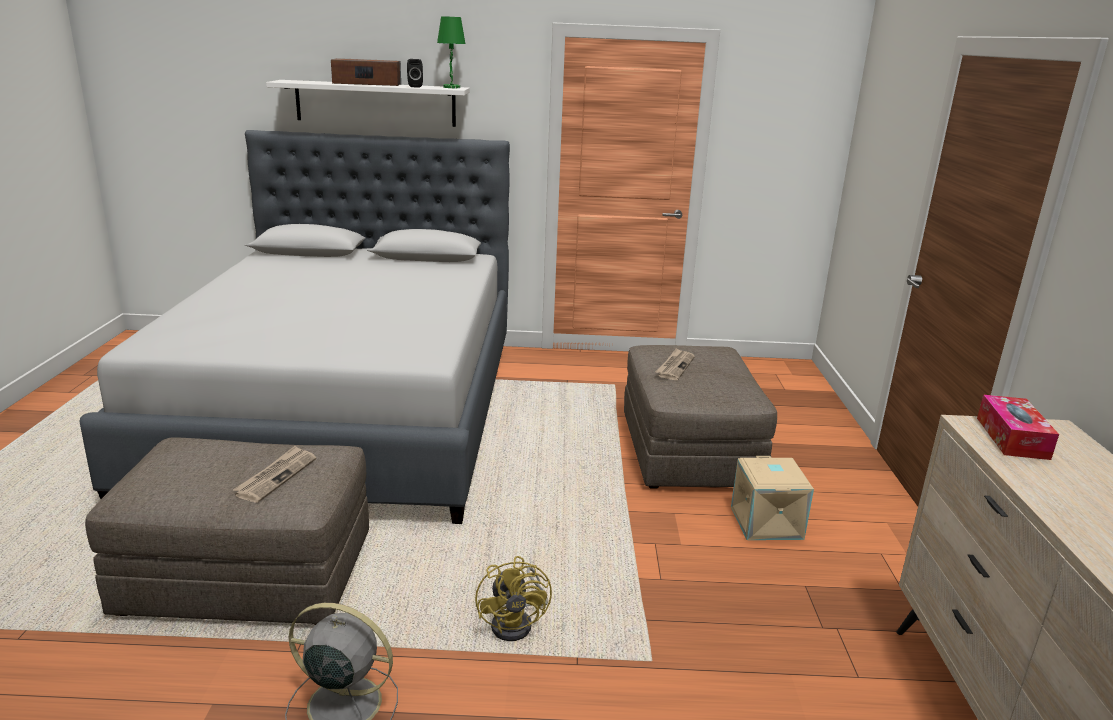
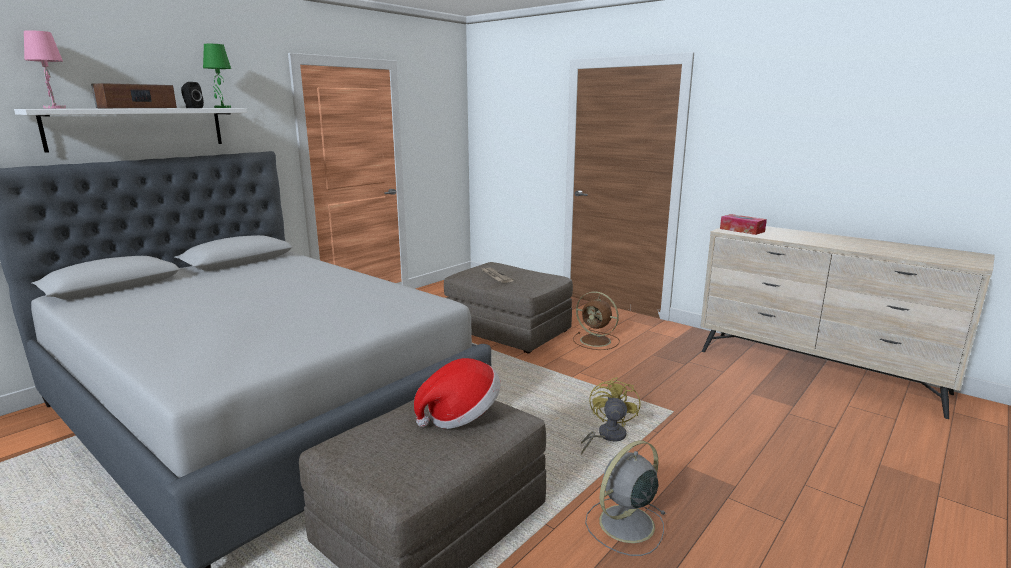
camera: 50 degrees left, 5 degrees down
newspaper [233,446,316,503] -> hat [414,358,501,429]
yellow fan [475,556,552,641] -> yellow fan turned 105 degrees counterclockwise [581,377,641,455]
beige storage box [731,456,814,540] -> brown fan [573,291,620,350]
none -> pink table lamp [24,30,66,109]

